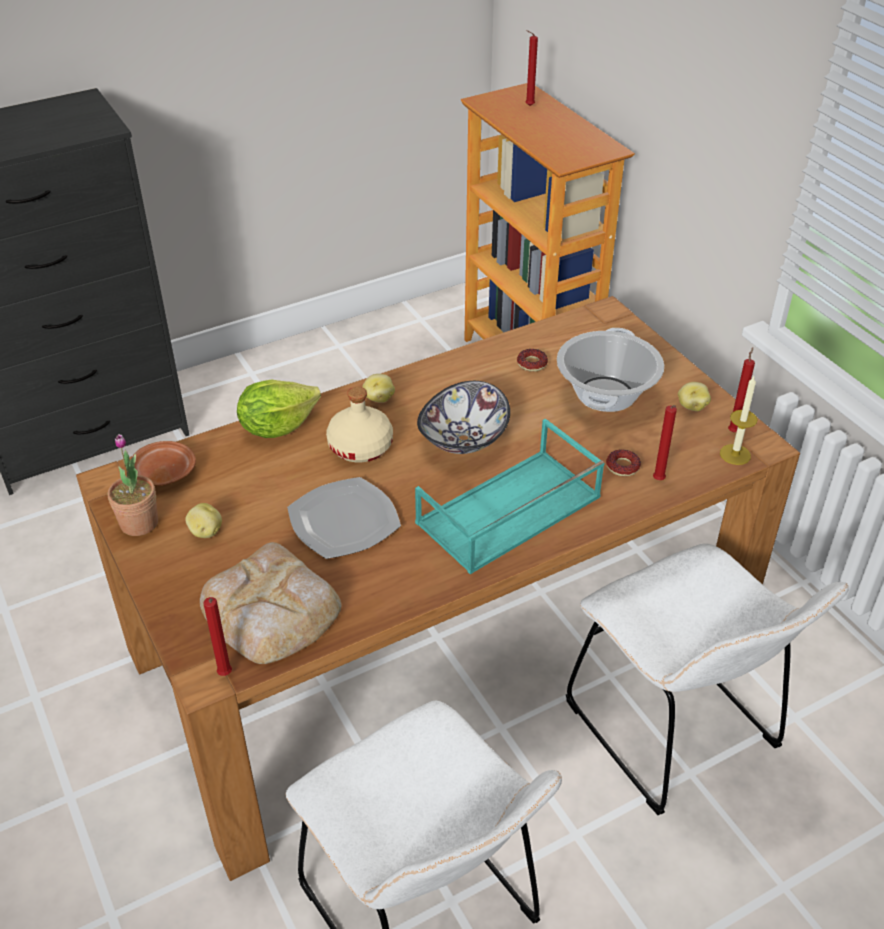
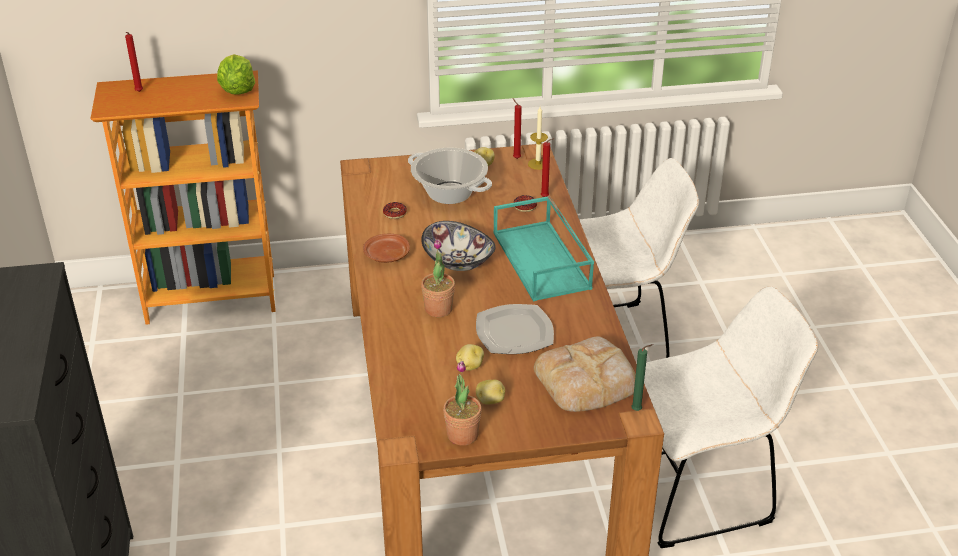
camera: 70 degrees left, 5 degrees down
brown plate [131,441,196,486] -> brown plate moved to [363,234,410,263]
red candle [203,597,232,676] -> green candle [631,344,653,411]
lettuce [237,380,321,438] -> lettuce moved to [217,54,255,95]
beige bottle [326,387,393,462] -> potted plant [421,239,455,317]
potato [363,374,395,403] -> potato moved to [456,344,484,371]

